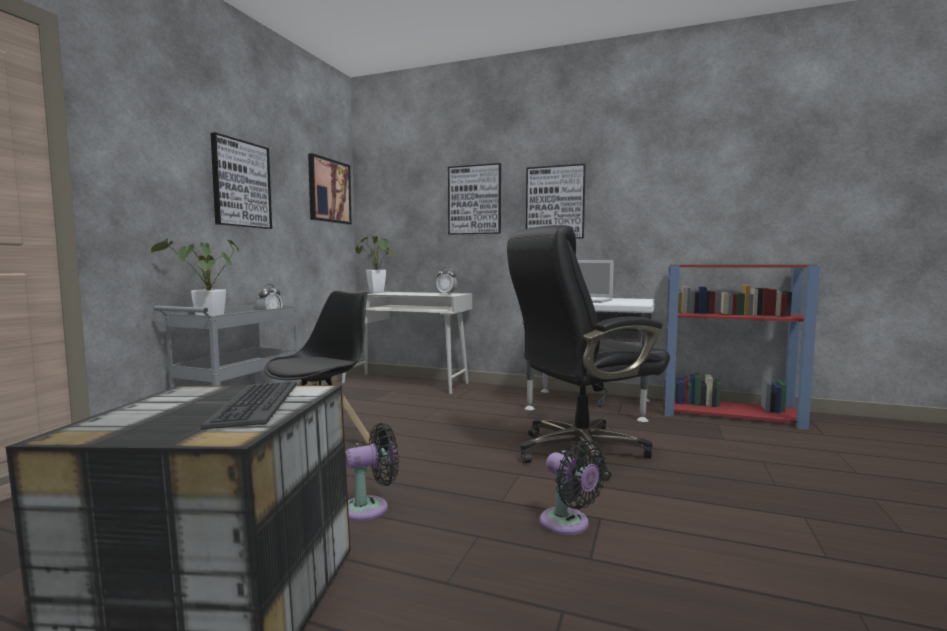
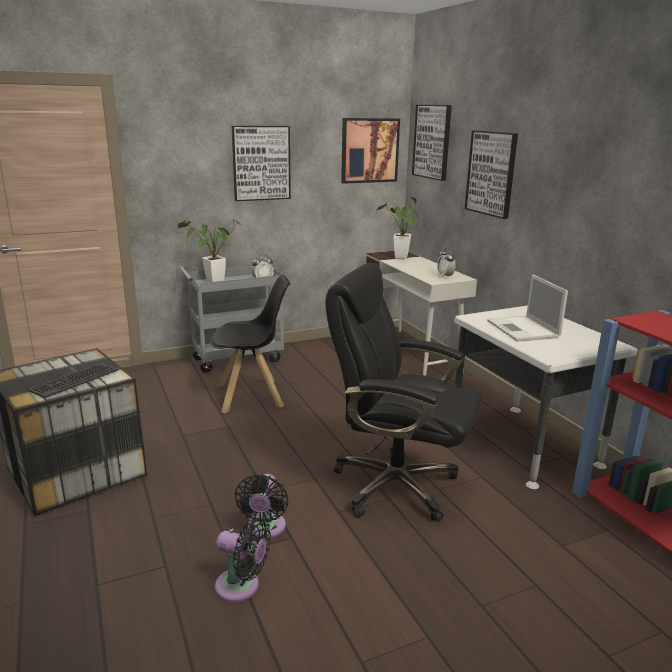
camera: 45 degrees right, 15 degrees up
black fan [345,423,399,521] -> black fan moved to [215,518,271,602]
picture [526,164,586,239] -> picture moved to [412,105,452,181]

